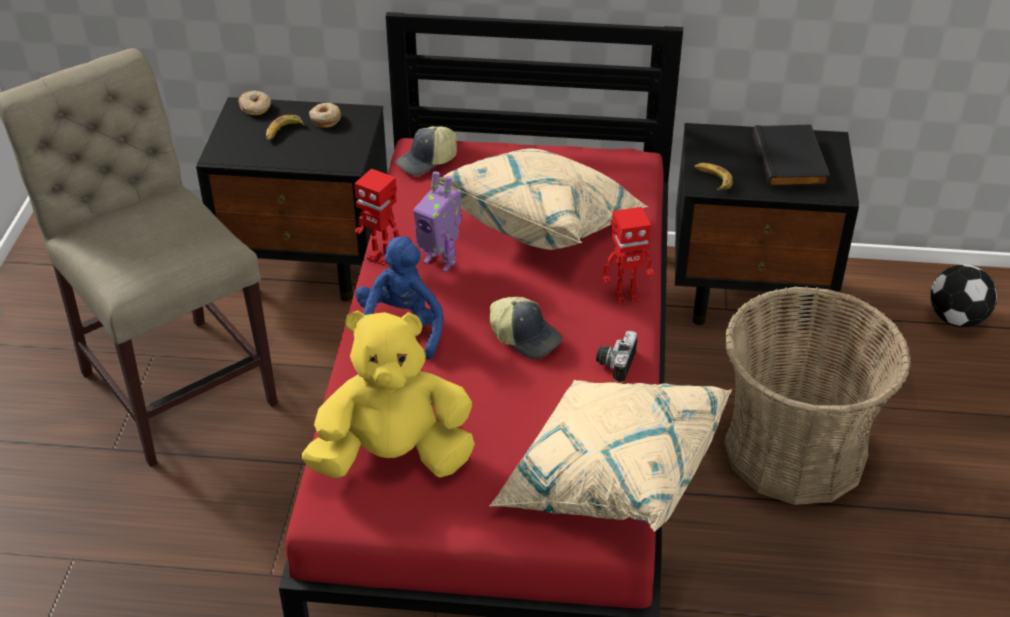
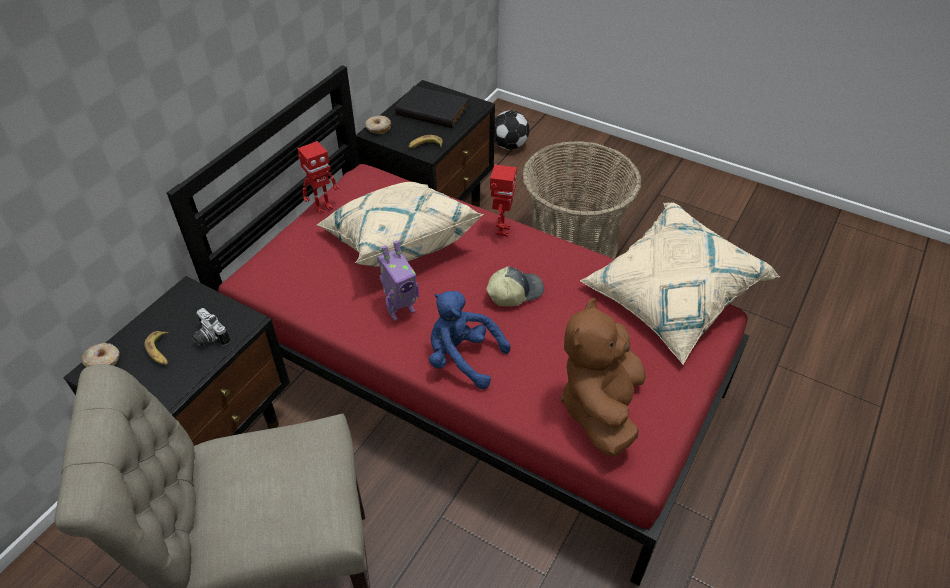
camera: 65 degrees left, 5 degrees up
yellow plush toy [302,311,475,478] -> brown plush toy [561,298,646,456]
donut [309,103,341,128] -> donut moved to [365,116,391,134]
toy robot [354,169,399,266] -> toy robot moved to [297,141,339,214]
cap [394,126,457,176] -> none
camera [596,330,637,383] -> camera moved to [192,308,230,347]

